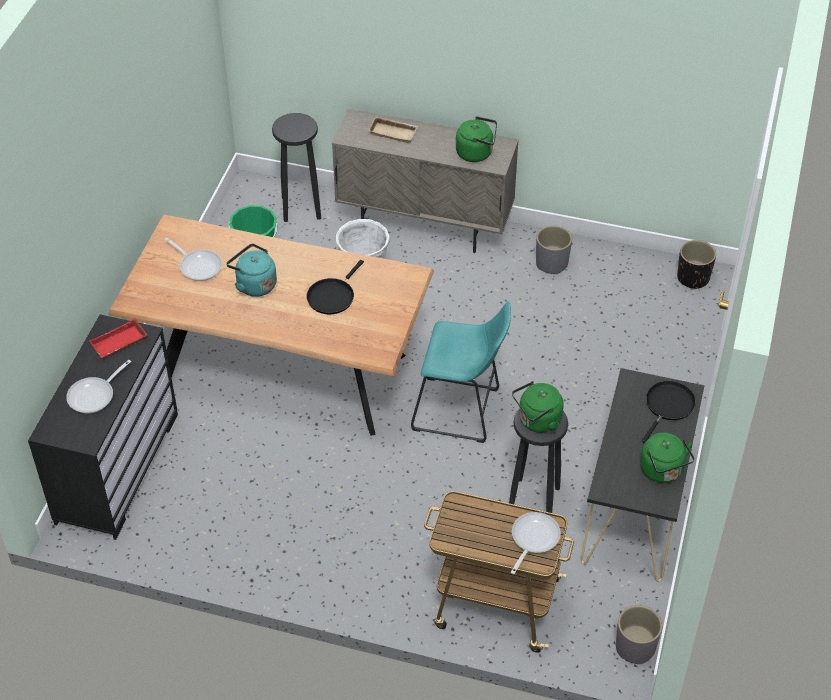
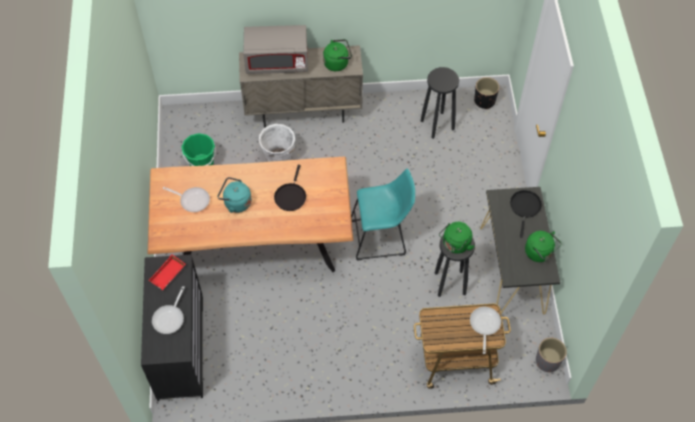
camera: 20 degrees left, 10 degrees up
black stool [272,113,321,222] -> black stool moved to [421,67,459,139]
beige tray [368,116,418,143] -> grey microwave [243,25,308,74]
grey planter [536,225,572,274] -> none

